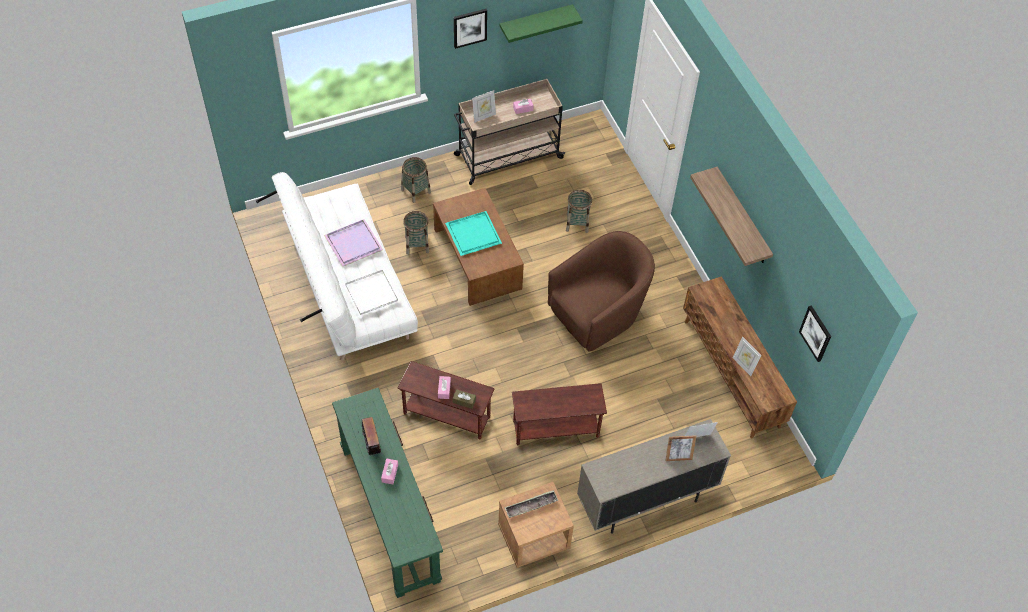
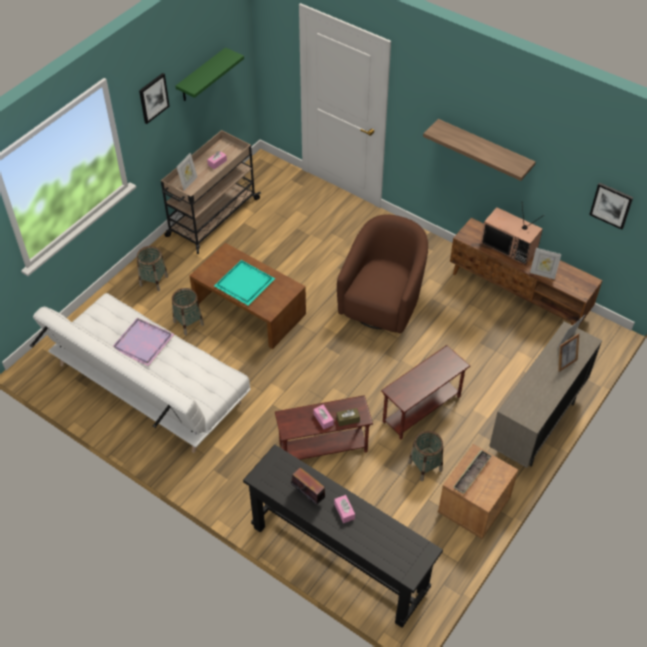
camera: 30 degrees left, 5 degrees down
green console table [332,388,443,598] -> black console table [243,444,443,628]
white tray [342,269,401,318] -> none
basket [566,190,592,233] -> basket moved to [408,431,443,481]
none -> television [481,205,544,265]

